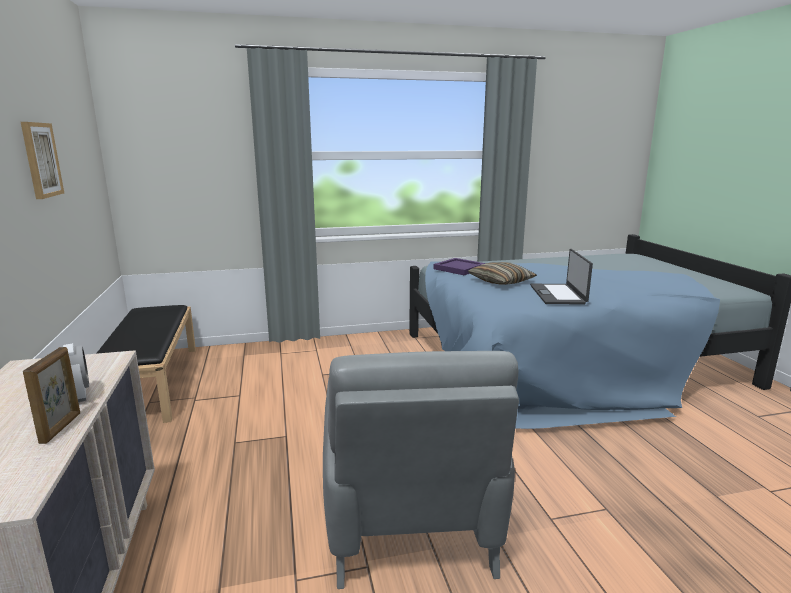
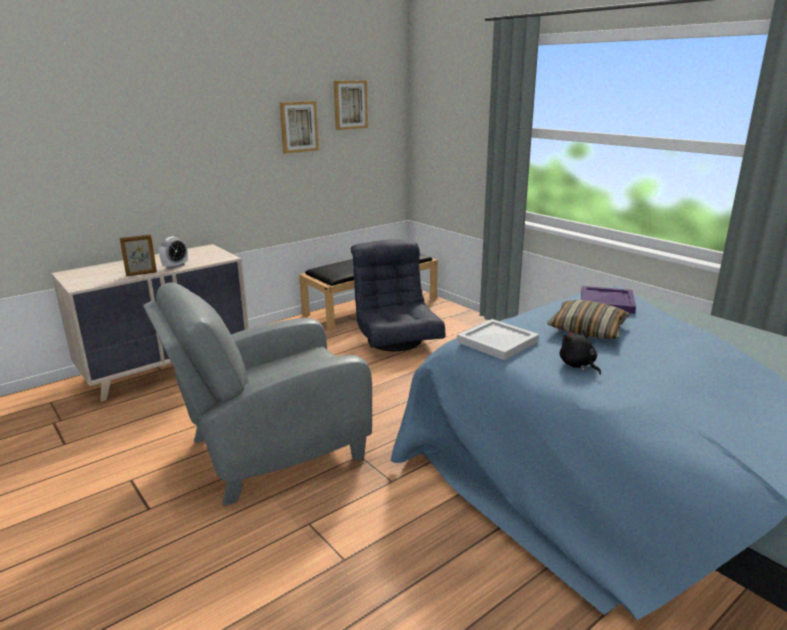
camera: 65 degrees right, 5 degrees up
laptop [530,249,593,304] -> black plush toy [559,330,601,375]
none -> picture [334,80,368,130]
none -> grey armchair [351,240,446,351]
none -> white tray [457,319,539,360]

